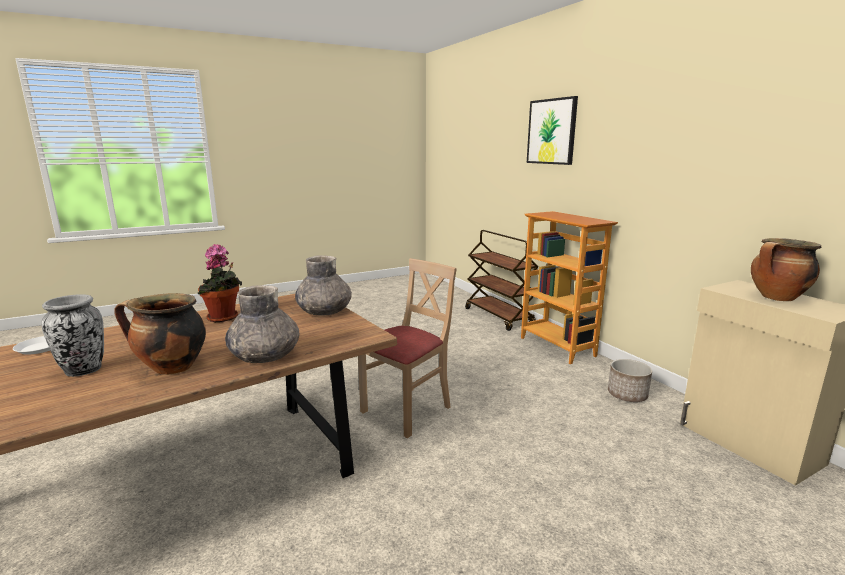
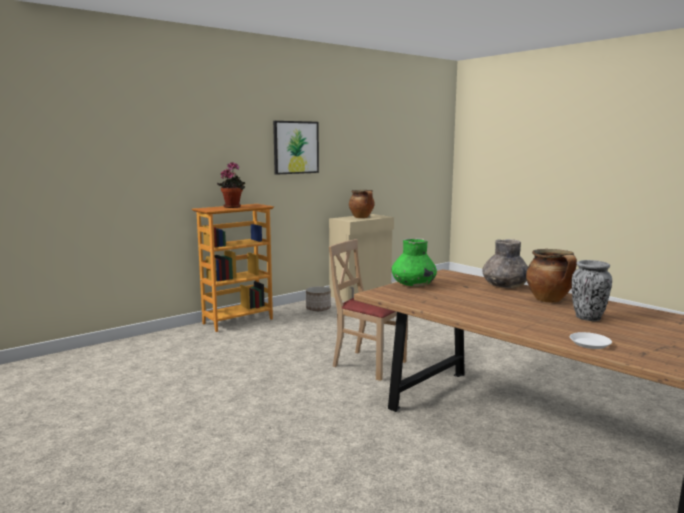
camera: 100 degrees left, 5 degrees down
potted plant [197,244,242,322] -> potted plant moved to [217,162,245,208]
grey vase [295,255,352,316] -> green vase [392,238,437,286]
brown cart [465,230,539,331] -> none
picture [527,96,578,165] -> picture moved to [273,121,319,175]

